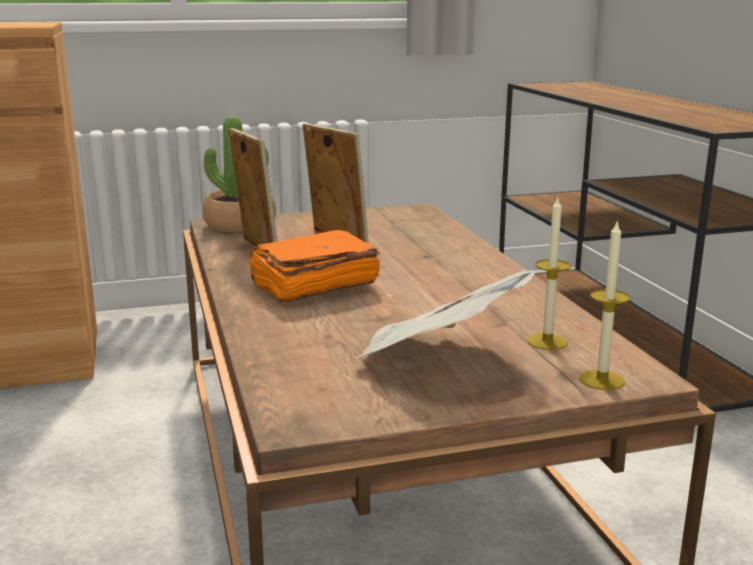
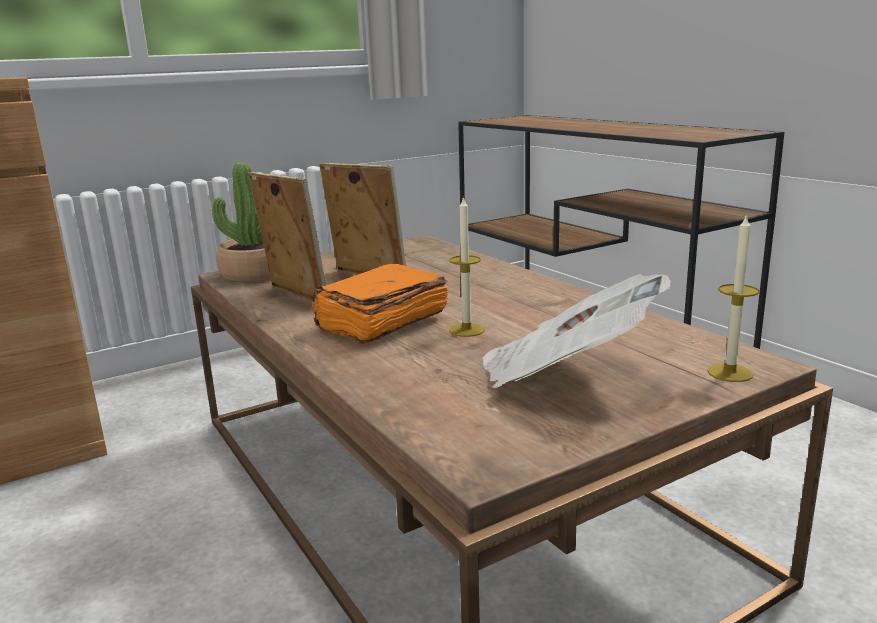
camera: 15 degrees left, 0 degrees up
candle [527,198,571,350] -> candle moved to [449,196,485,337]

